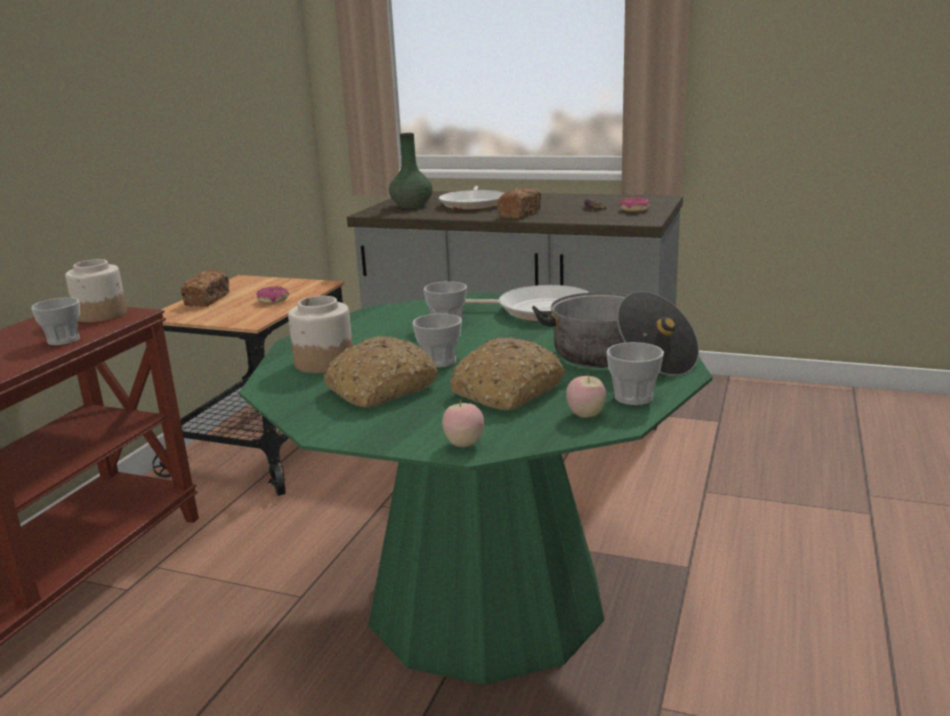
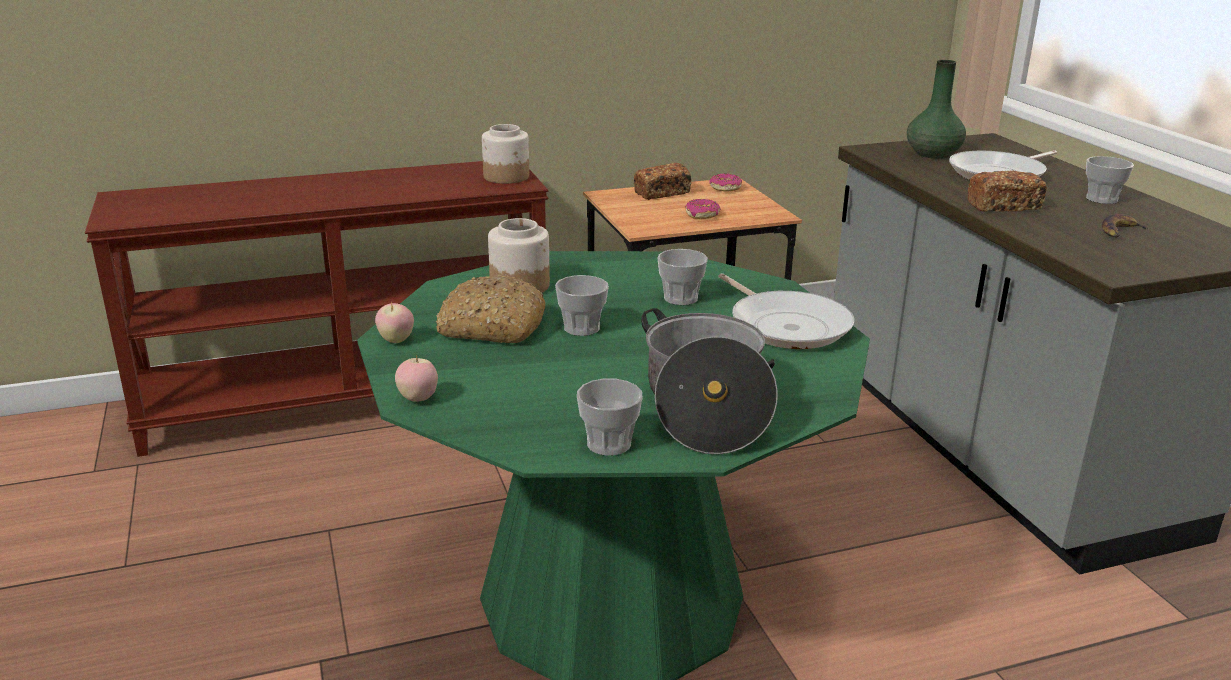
camera: 50 degrees right, 5 degrees up
cup [31,297,80,345] -> cup moved to [1086,156,1134,204]
bread [450,337,565,411] -> none
apple [566,375,606,418] -> apple moved to [375,302,414,343]
donut [619,197,650,212] -> donut moved to [709,173,742,192]

